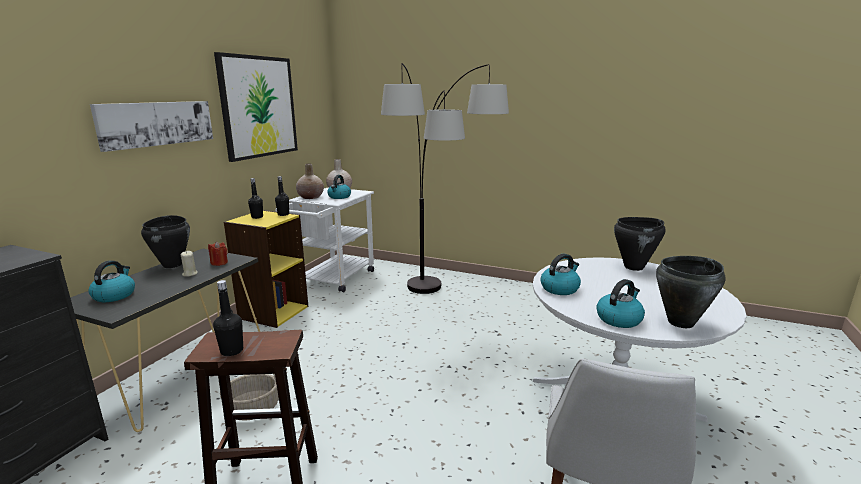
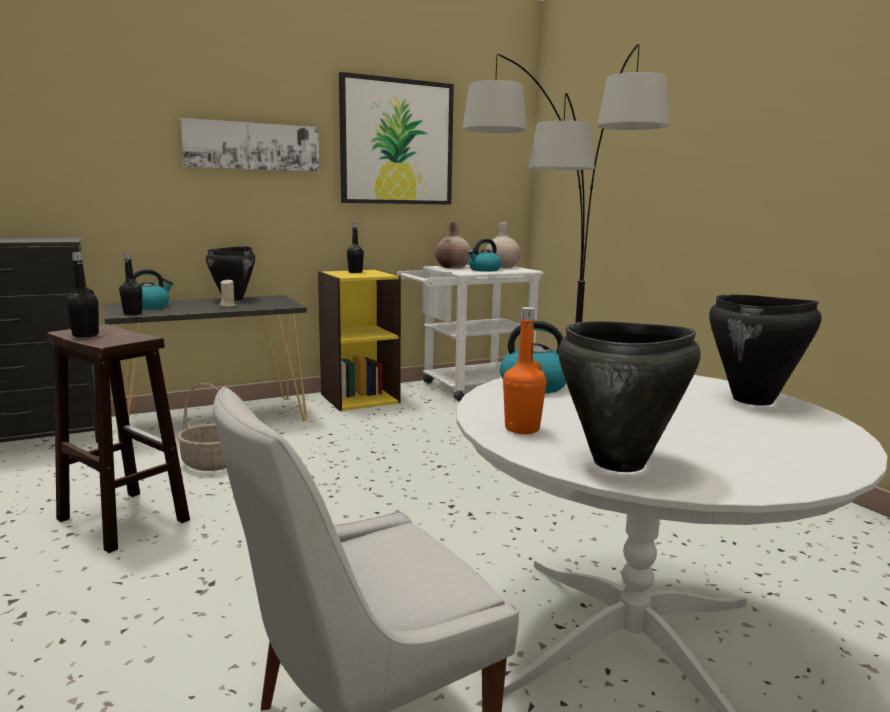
camera: 40 degrees right, 5 degrees down
red candle [208,242,228,266] -> none
black bottle [275,176,289,216] -> black bottle moved to [119,253,142,315]
kettle [596,279,645,328] -> orange bottle [503,307,546,434]

